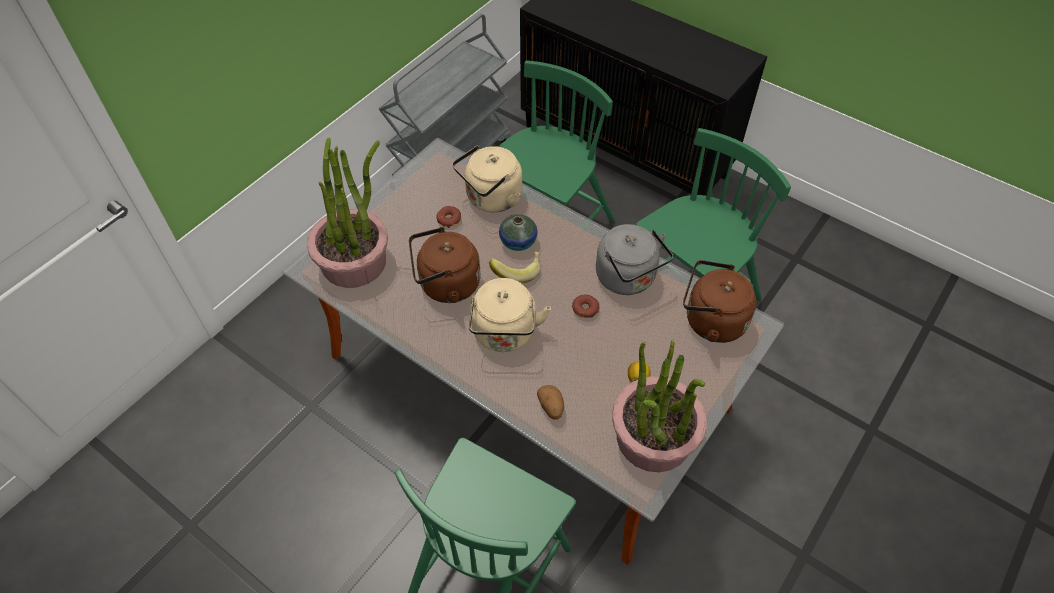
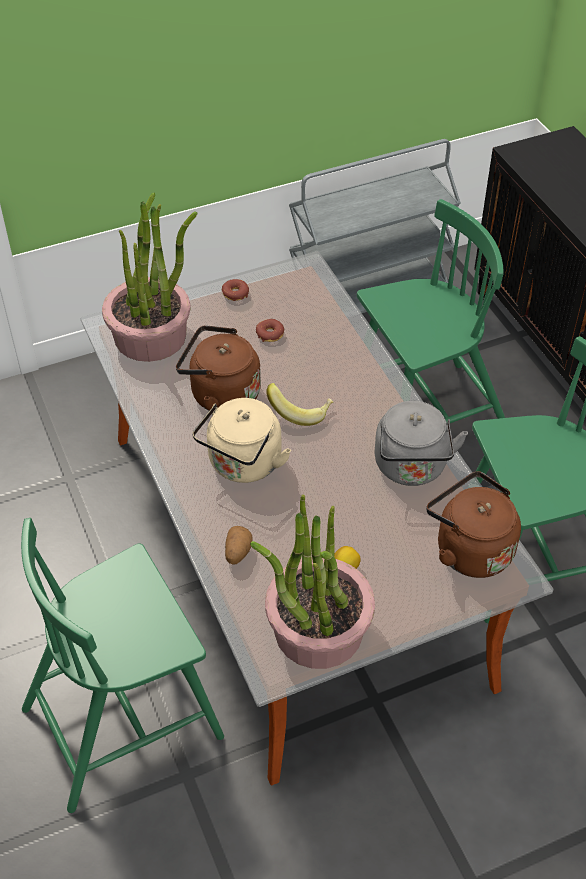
camera: 30 degrees right, 5 degrees down
beige kettle [452,145,522,212] -> none
vase [499,214,538,251] -> none
donut [572,295,599,318] -> donut moved to [222,279,249,301]

